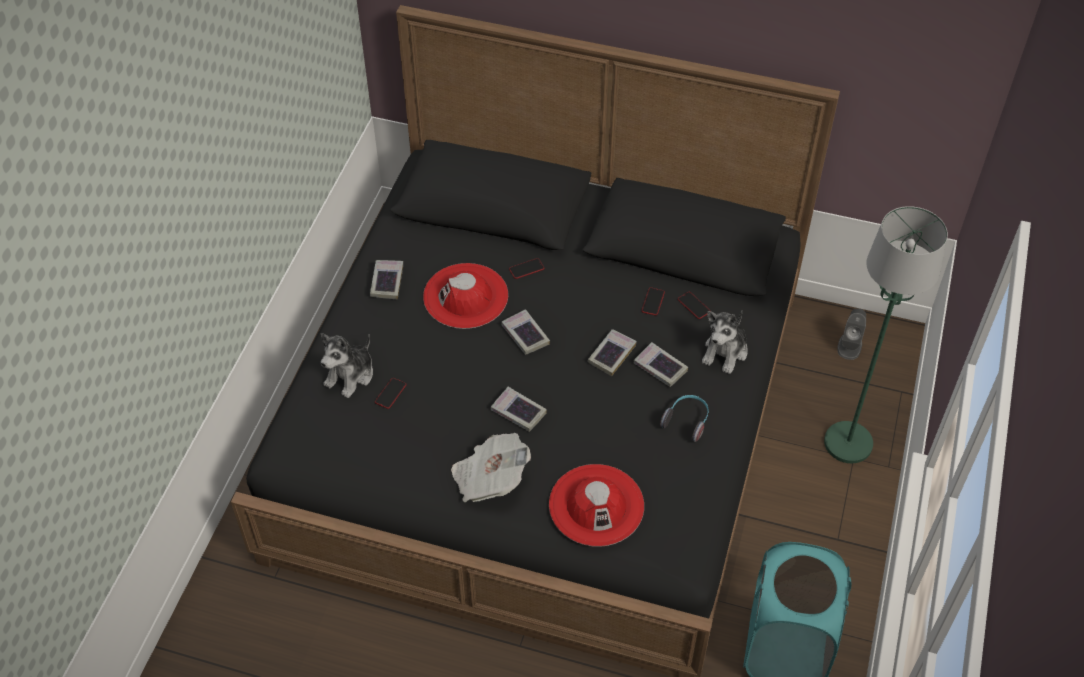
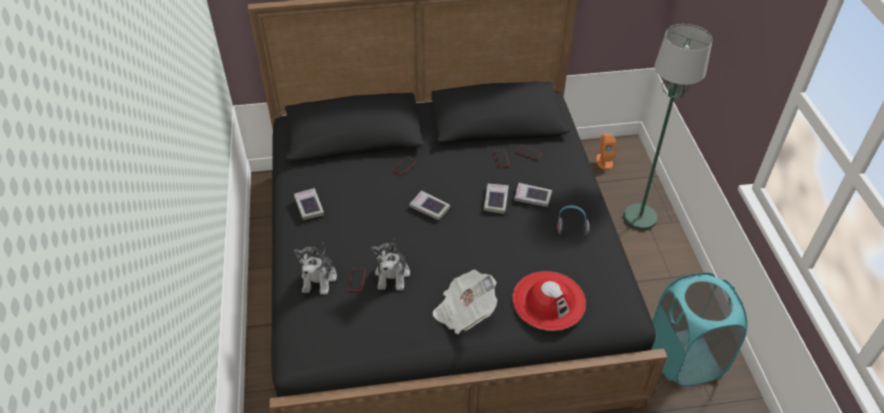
camera: 25 degrees left, 5 degrees down
red hat [423,263,508,329] -> none
book [491,387,547,432] -> none
plush toy [702,311,748,374] -> plush toy moved to [371,239,410,291]
grey speaker [837,308,866,360] -> orange speaker [596,133,616,169]

